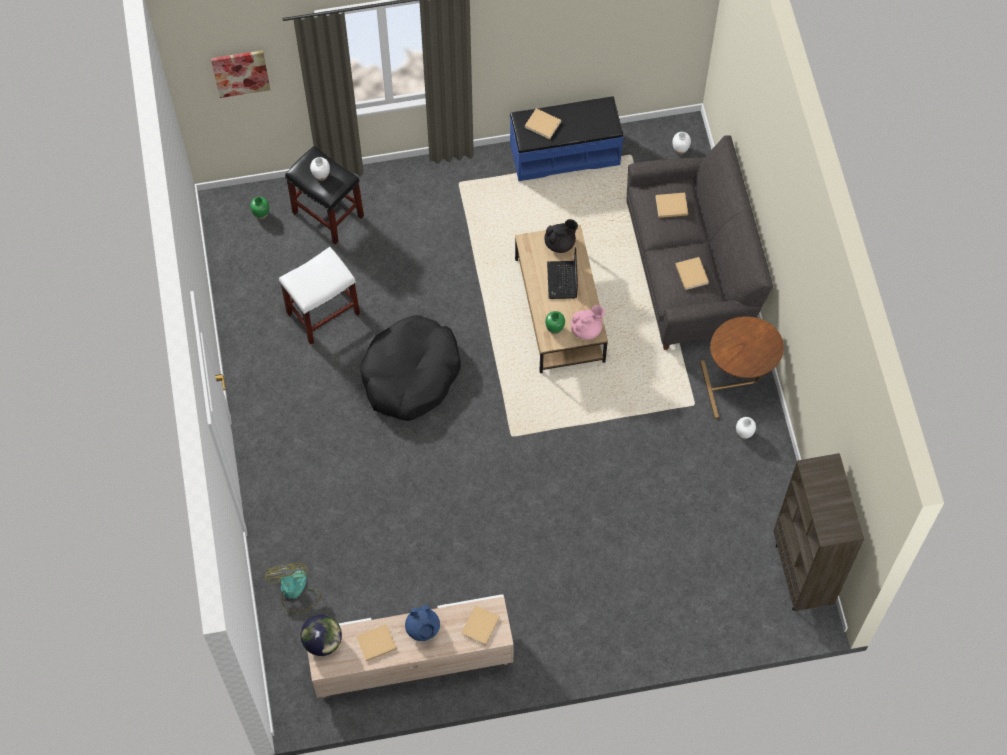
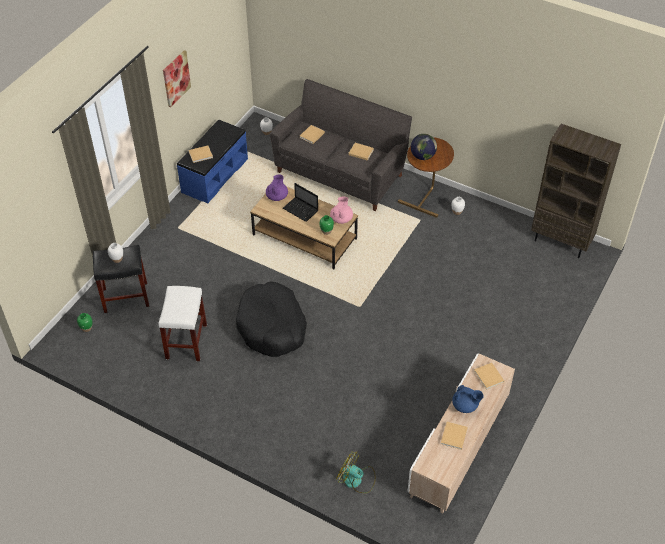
camera: 50 degrees left, 15 degrees down
picture [211,50,270,98] -> picture moved to [163,50,191,107]
globe [301,615,342,656] -> globe moved to [411,134,437,160]
black teapot [544,219,578,253] -> purple teapot [266,175,288,201]

